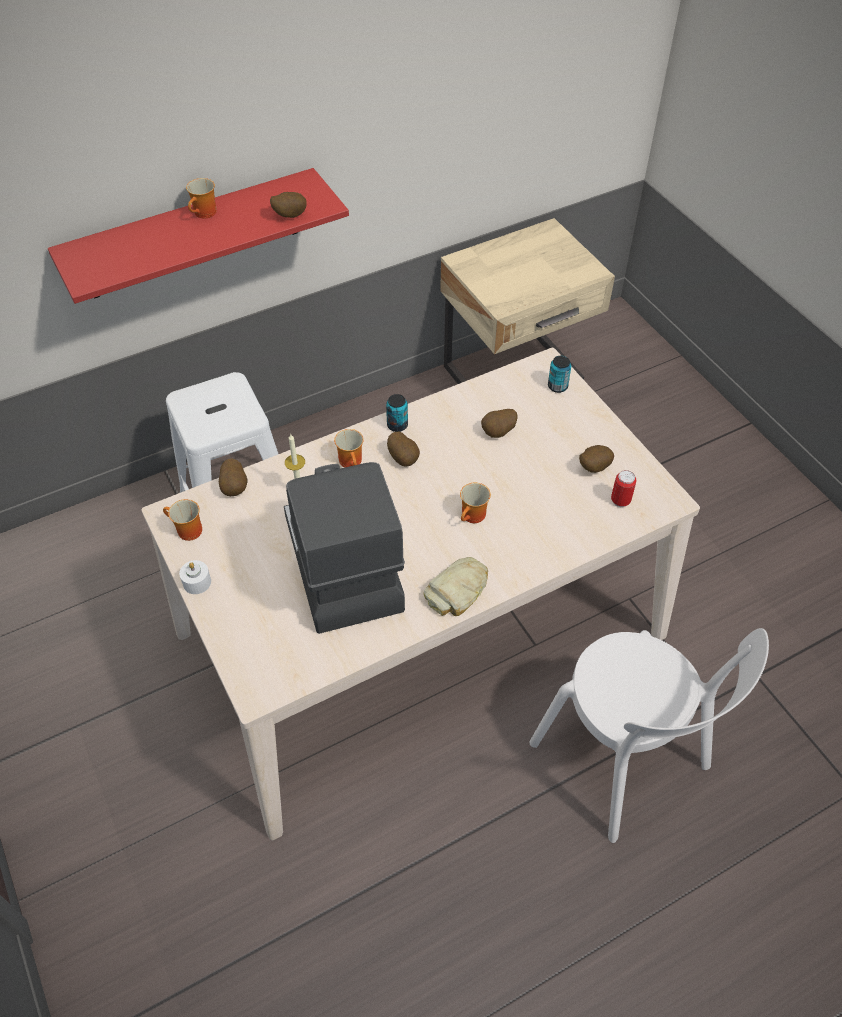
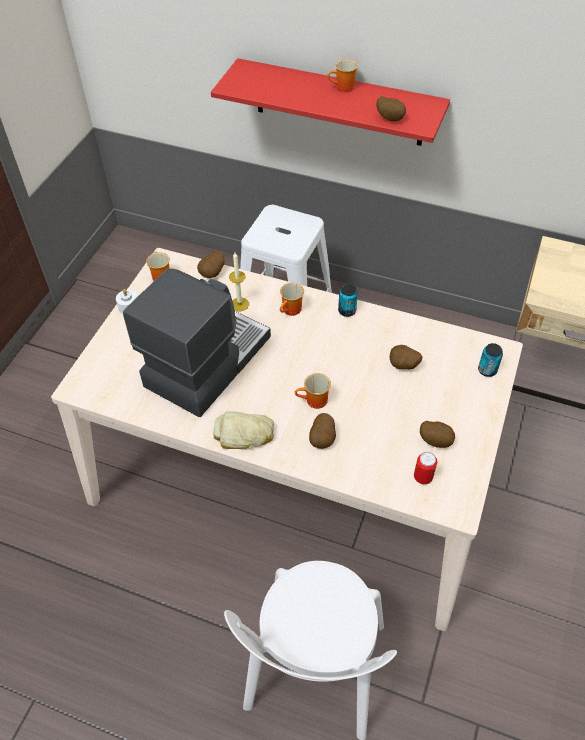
camera: 50 degrees right, 0 degrees up
potato [387,432,420,467] -> potato moved to [309,413,336,449]

